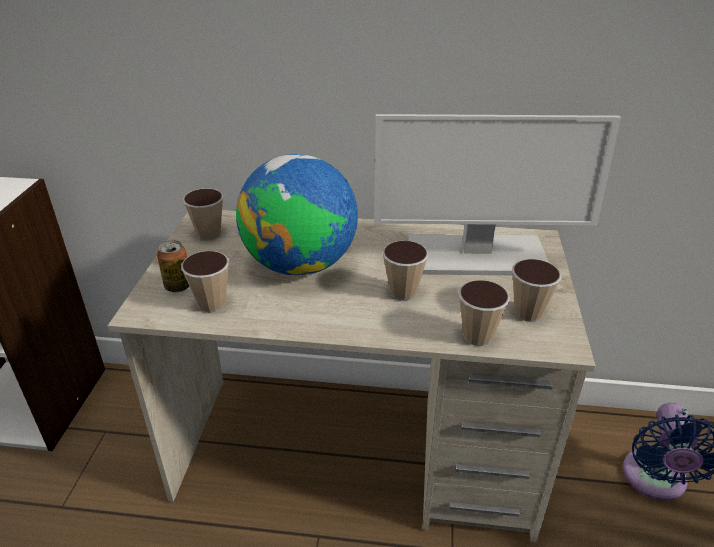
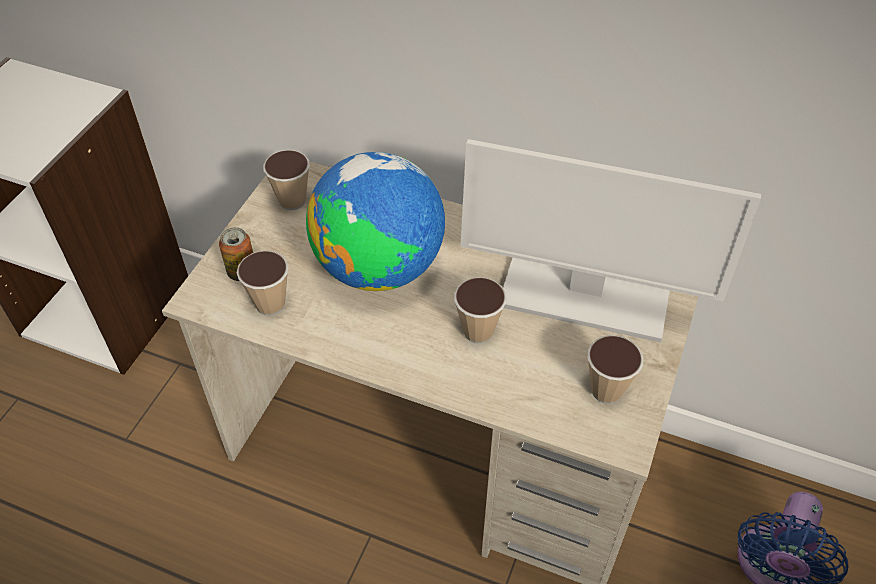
camera: 15 degrees right, 15 degrees up
cup [458,280,510,346] -> none

